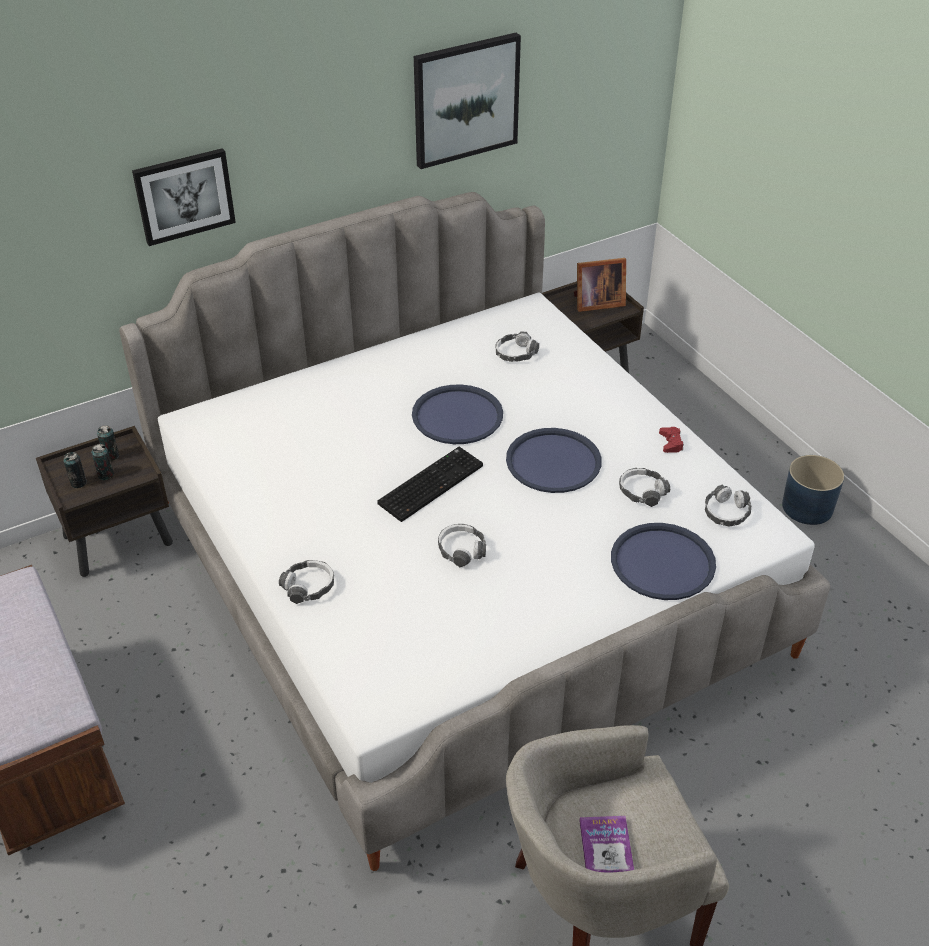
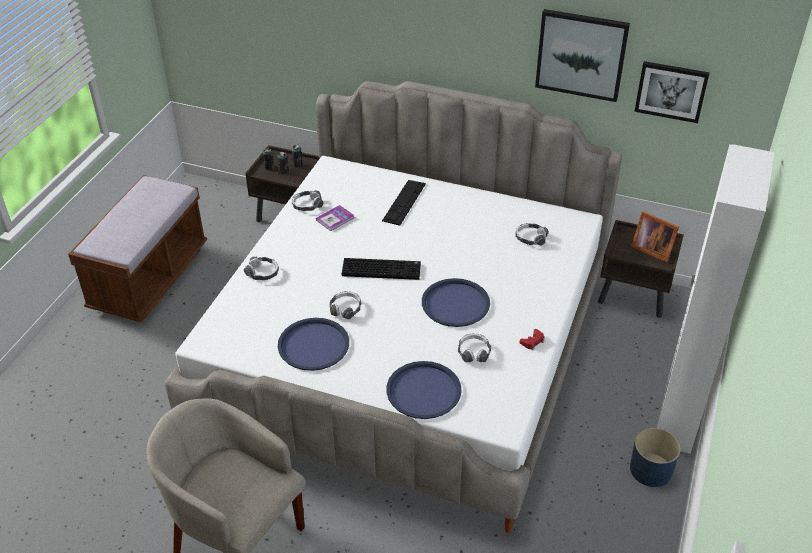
camera: 50 degrees right, 0 degrees up
picture [132,148,236,246] -> picture moved to [634,61,710,123]
blue tray [412,384,503,444] -> blue tray moved to [278,318,349,371]
book [580,816,634,873] -> book moved to [316,205,354,231]
headphones [705,485,751,527] -> headphones moved to [292,190,324,211]
none -> keyboard [382,180,426,226]
none -> white wardrobe [657,144,774,454]

